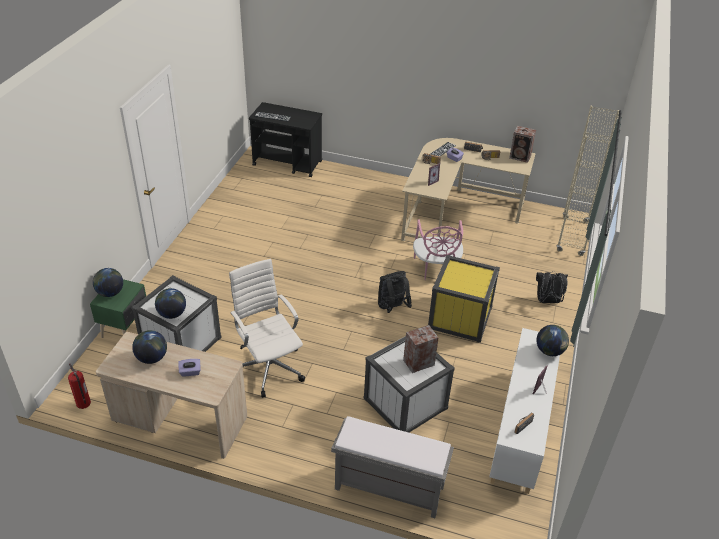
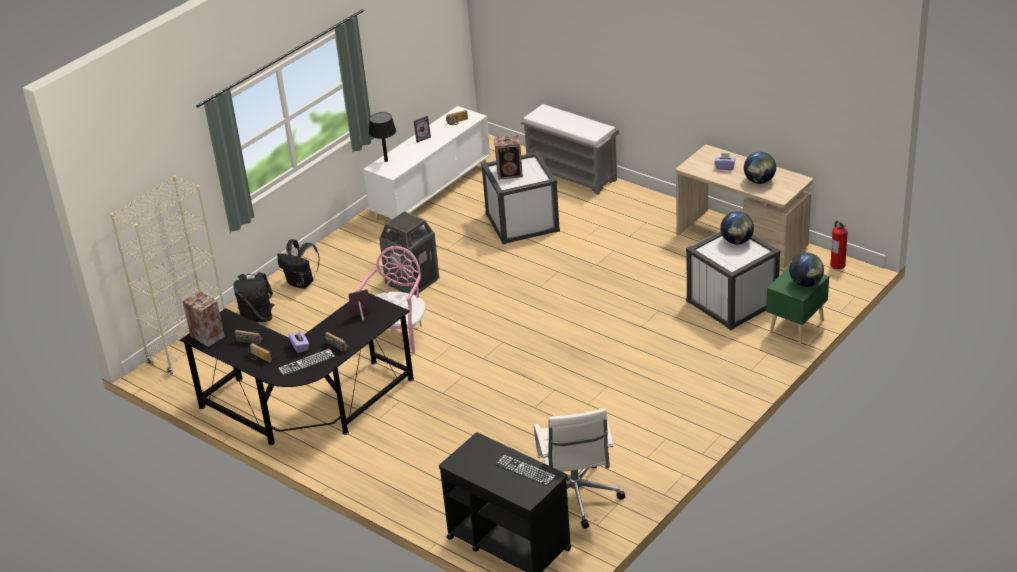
camera: 155 degrees left, 5 degrees down
white office chair [229,259,305,398] -> white office chair moved to [534,408,626,529]
black backpack [378,271,412,313] -> black backpack moved to [233,272,275,323]
beige desk [401,138,536,241] -> black desk [180,293,414,445]
yellow storage box [428,255,500,343] -> trash can [379,211,439,295]
globe [536,325,569,356] -> black table lamp [369,112,396,162]

